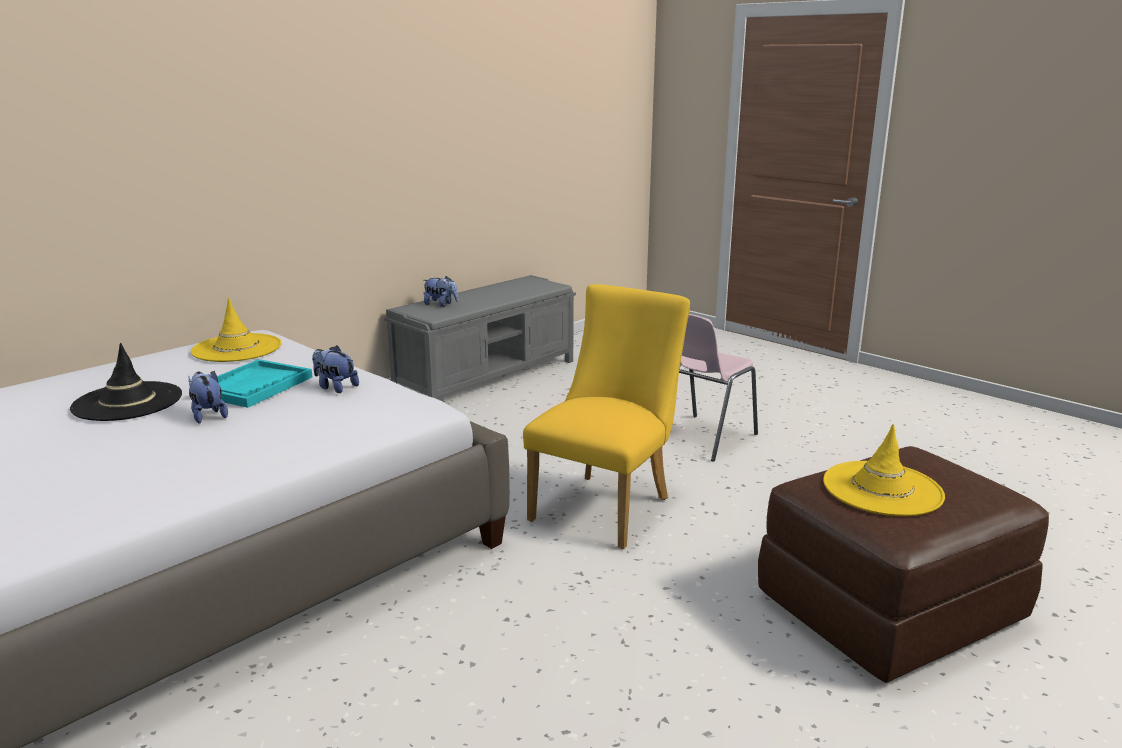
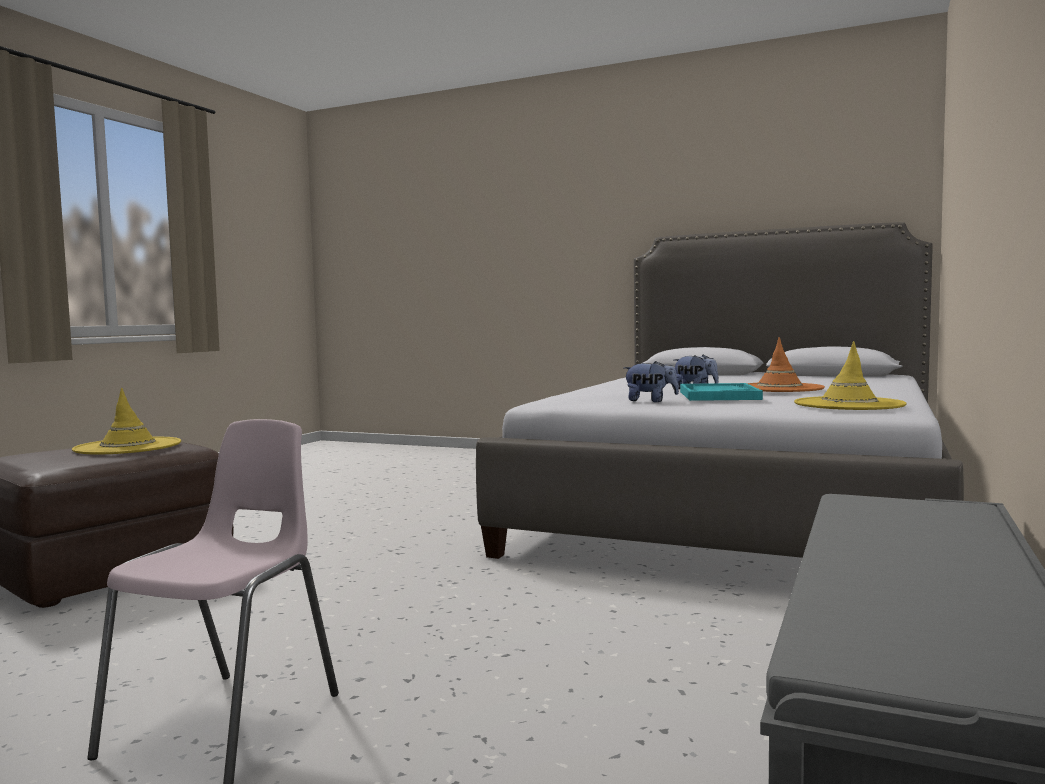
camera: 160 degrees right, 15 degrees down
black hat [70,343,182,421] -> orange hat [747,337,825,392]
plush toy [424,276,459,307] -> none
yellow chair [523,284,690,549] -> none

